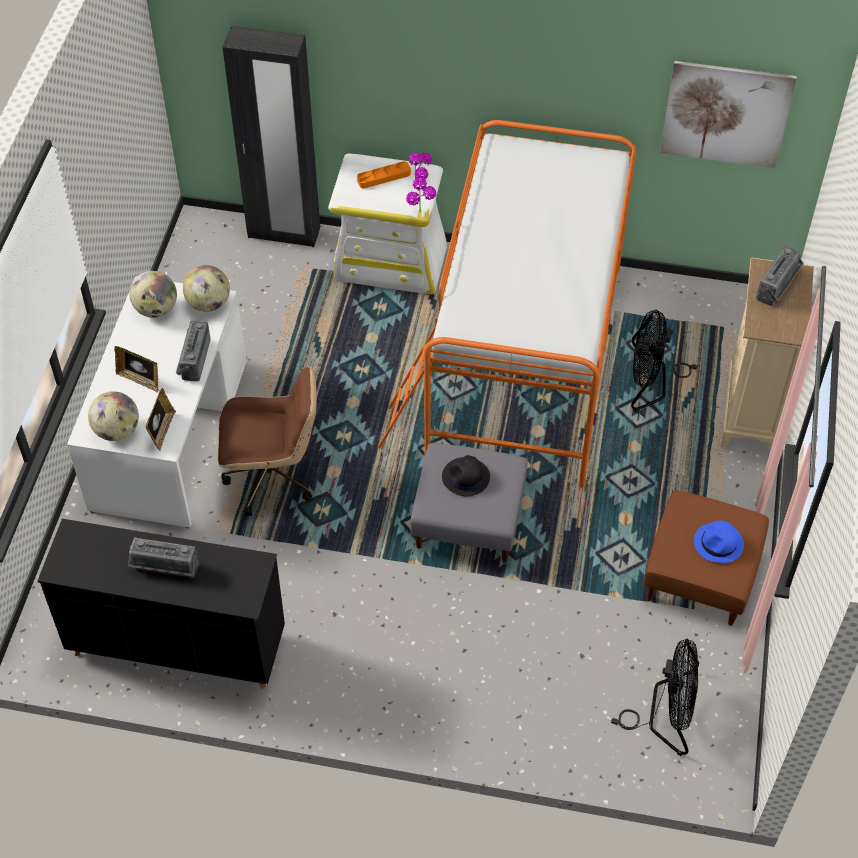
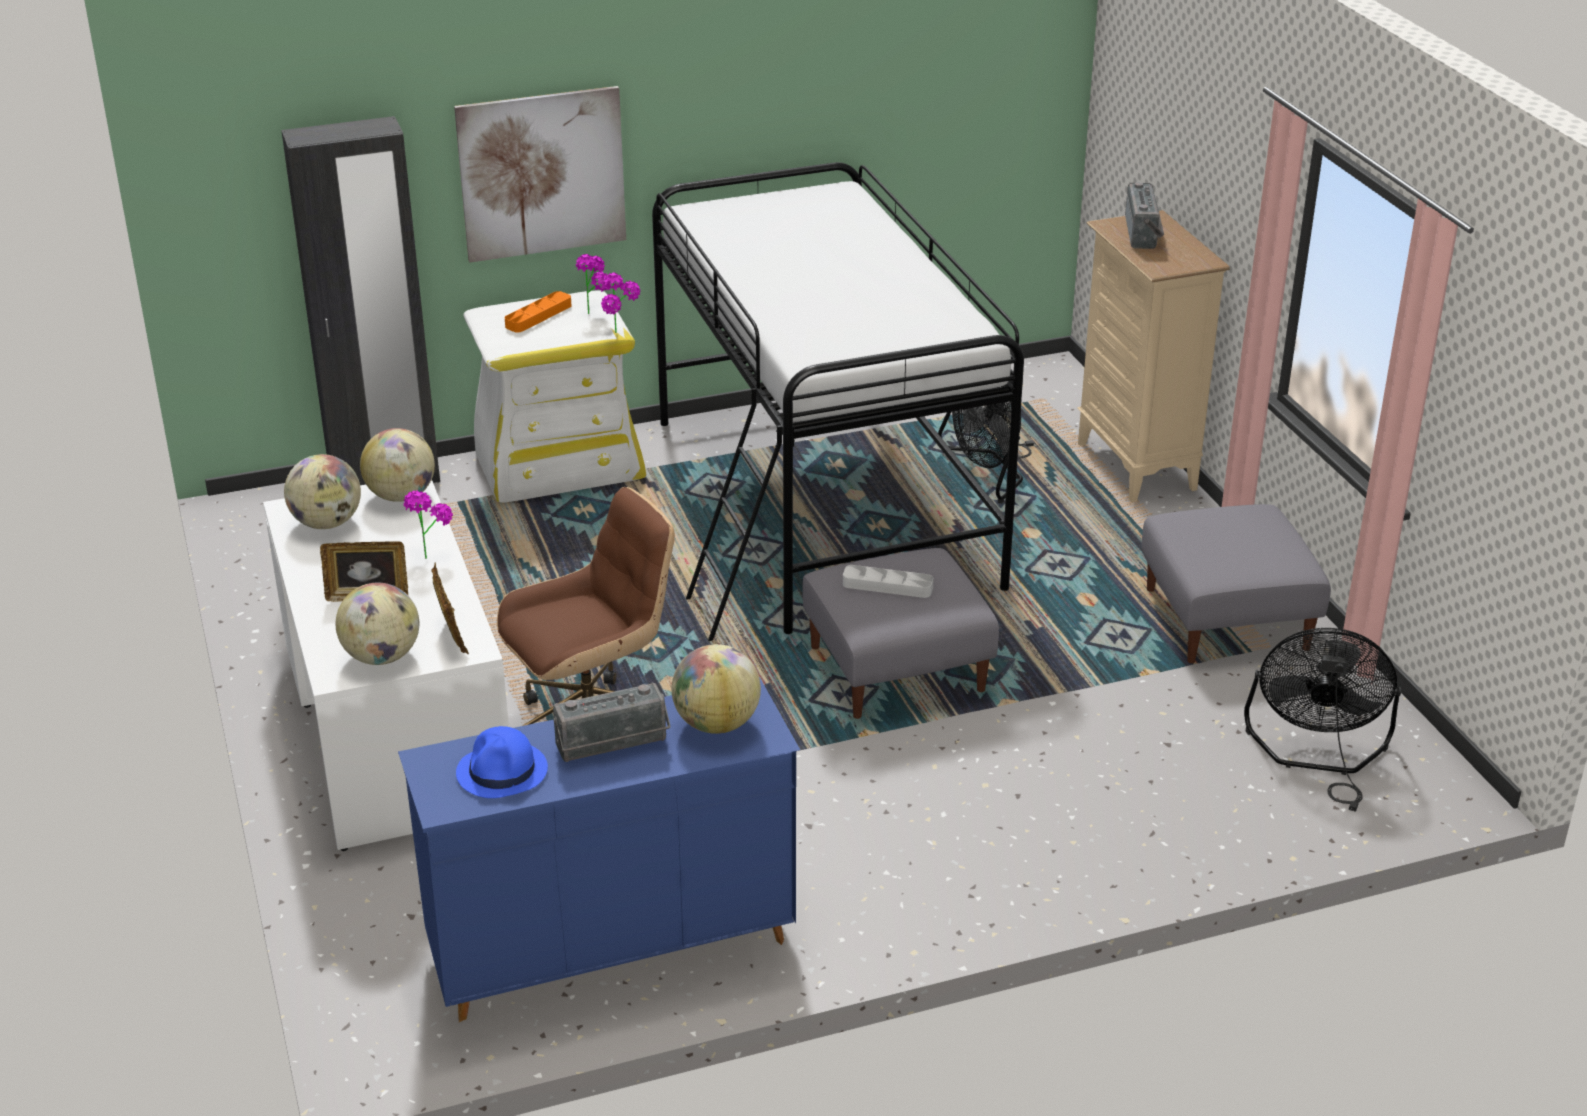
camera: 30 degrees left, 20 degrees down
black cabinet [37,519,285,689] -> blue cabinet [398,677,800,1022]
radio [176,320,211,381] -> potted plant [403,490,453,559]
orange bed [378,120,636,488] -> black bed [652,162,1024,641]
black hat [442,455,490,497] -> grey tray [843,565,934,598]
black fan [610,639,699,756] -> black fan turned 60 degrees counterclockwise [1244,628,1401,812]
brown ottoman [644,490,769,626] -> grey ottoman [1142,504,1331,663]
picture [660,61,797,168] -> picture moved to [454,86,626,263]
blue hat [694,520,744,563] -> blue hat moved to [456,726,548,798]
none -> globe [672,644,761,734]

